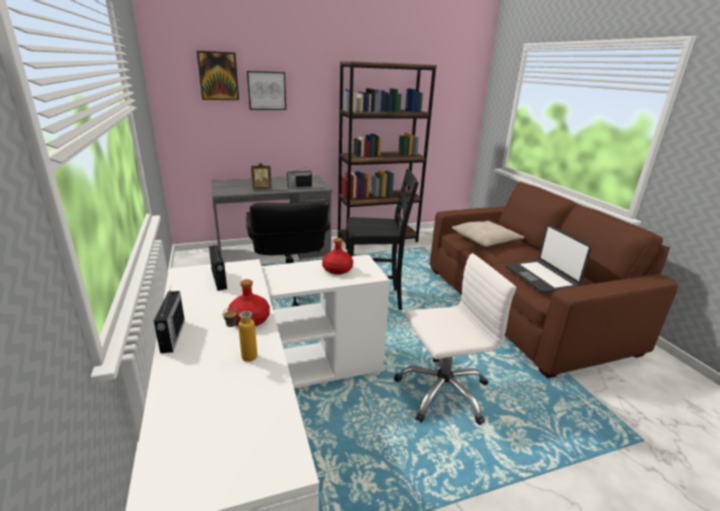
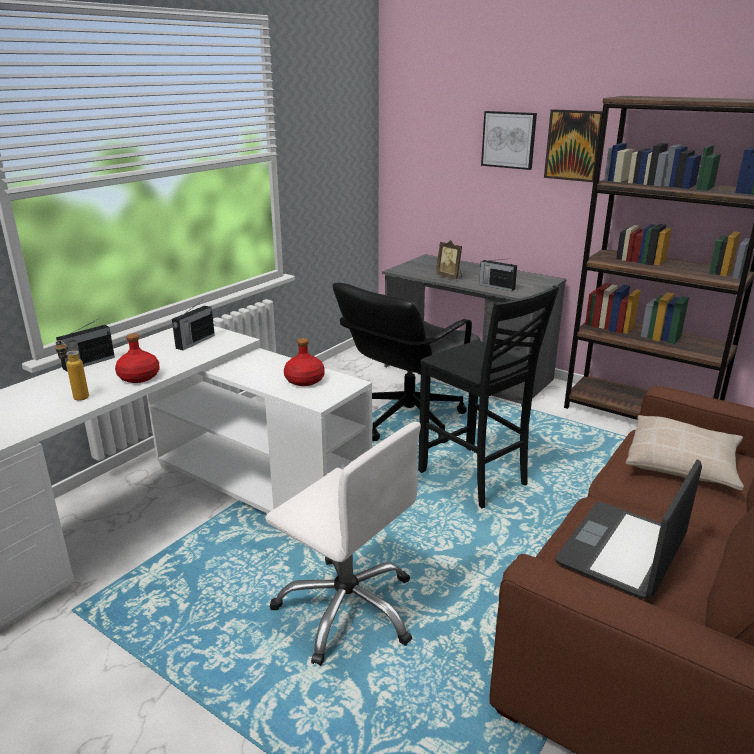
camera: 55 degrees right, 0 degrees up
picture [197,51,239,100] -> picture moved to [544,109,602,182]

